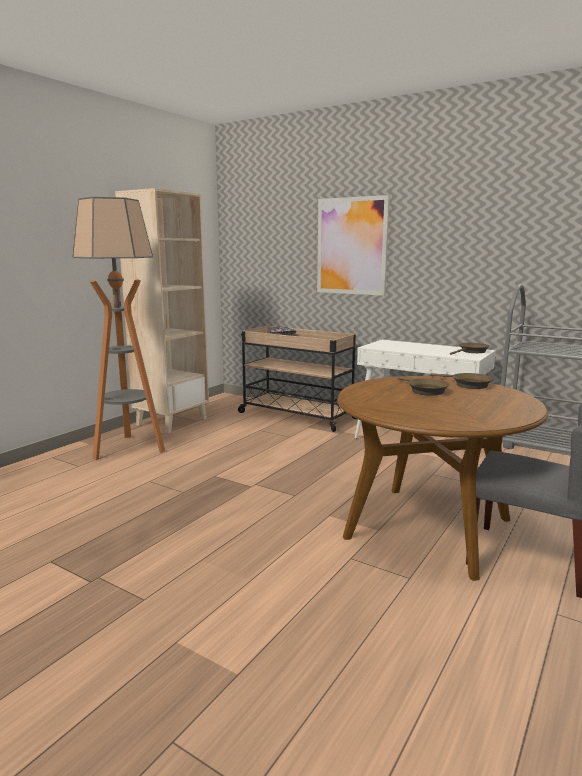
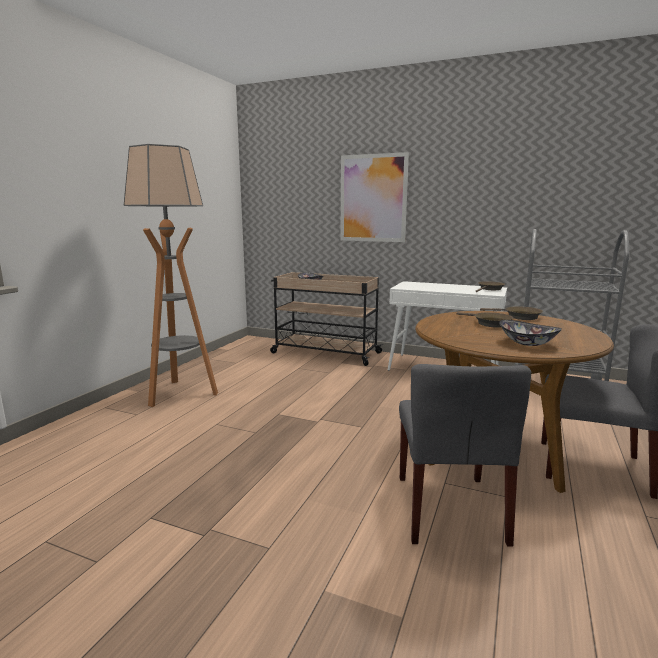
camera: 10 degrees left, 0 degrees up
beige bookcase [115,188,209,433] -> none
none -> grey chair [399,364,531,547]
none -> bowl [499,320,562,346]

